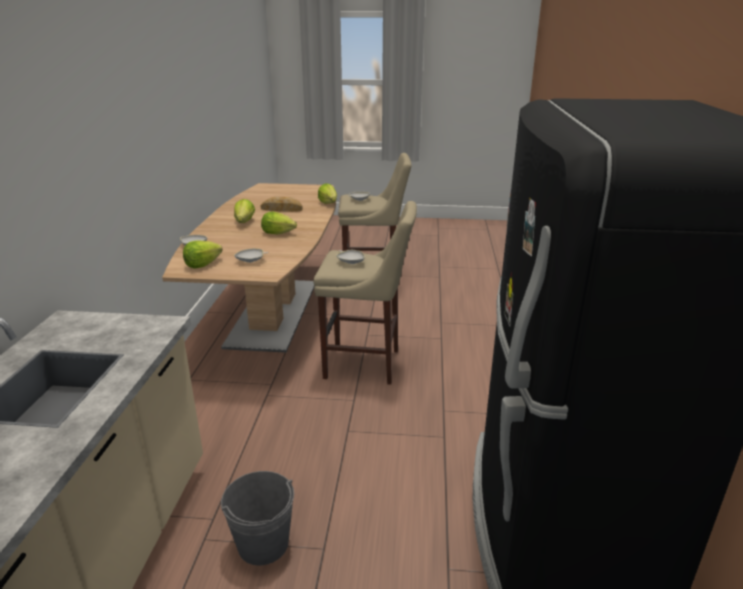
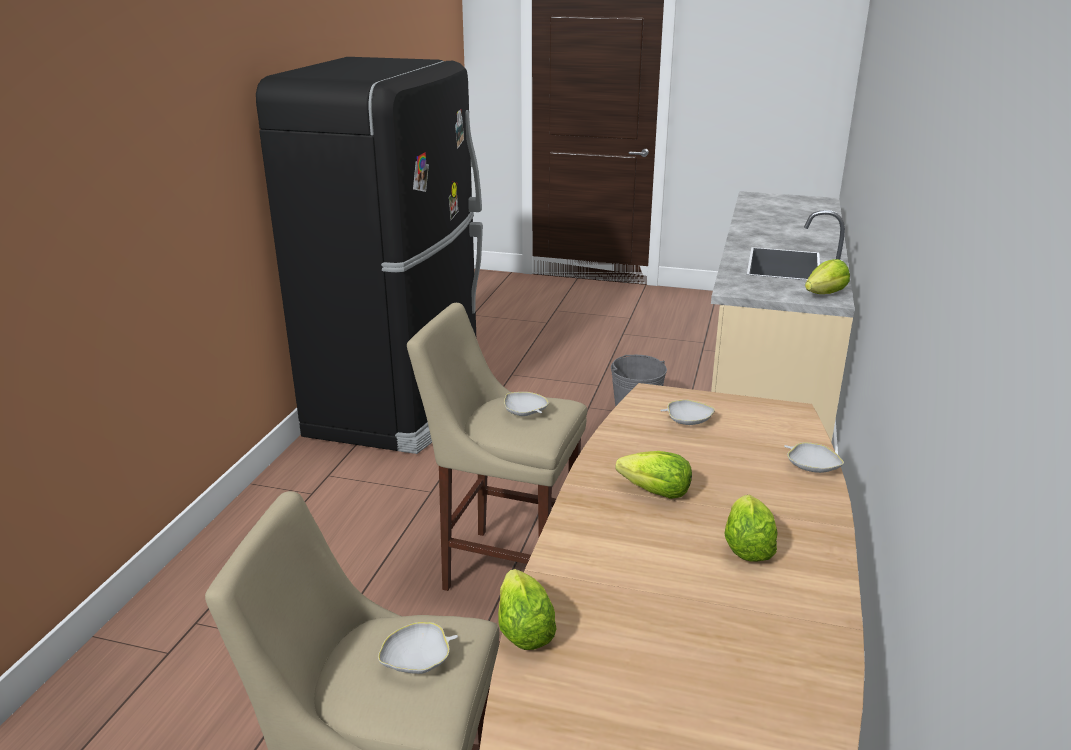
camera: 170 degrees left, 0 degrees up
lettuce [183,240,223,269] -> lettuce moved to [805,259,850,294]
bread [260,197,303,212] -> none

